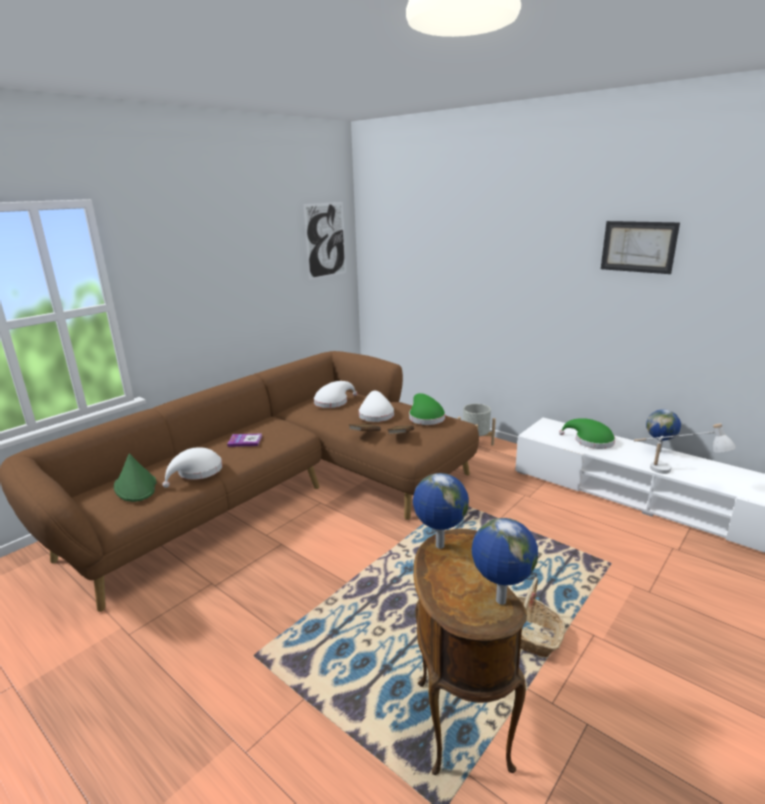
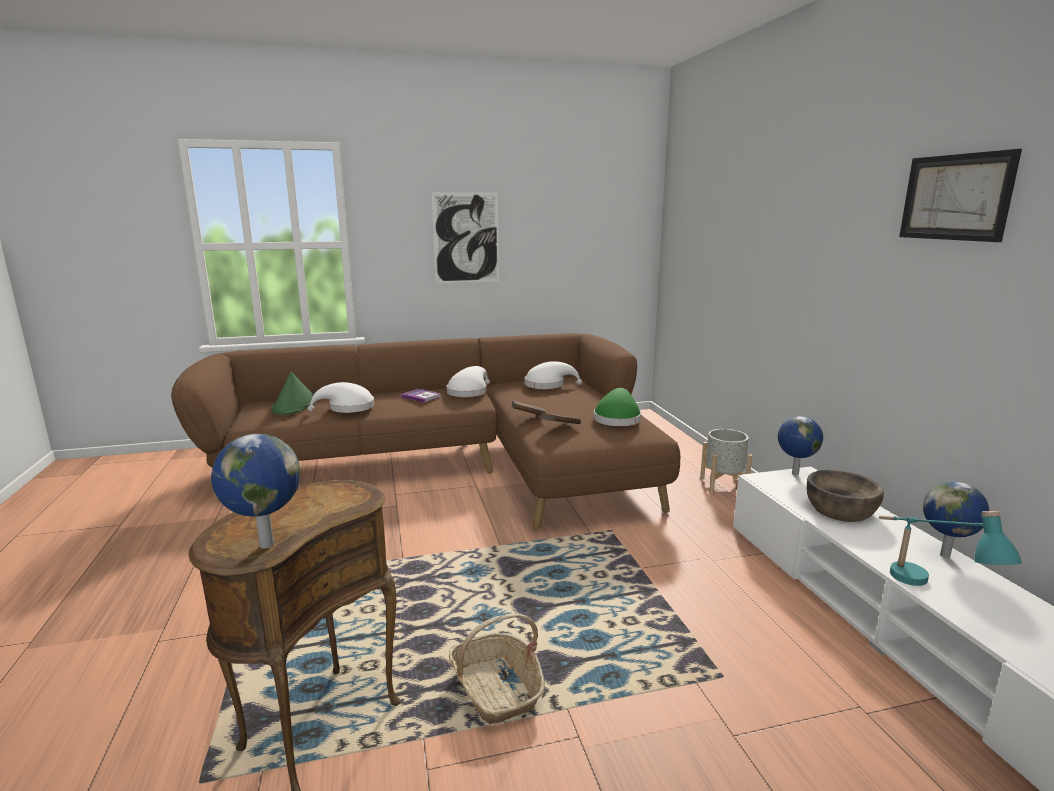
camera: 35 degrees right, 5 degrees down
picture [303,202,346,280] -> picture moved to [432,192,499,283]
white hat [359,391,394,422] -> white hat moved to [447,366,490,397]
globe [413,473,469,549] -> globe moved to [778,416,823,476]
green hat [559,418,615,449] -> brown bowl [807,470,884,522]
white table lamp [634,424,736,474] -> turquoise table lamp [879,511,1022,586]

